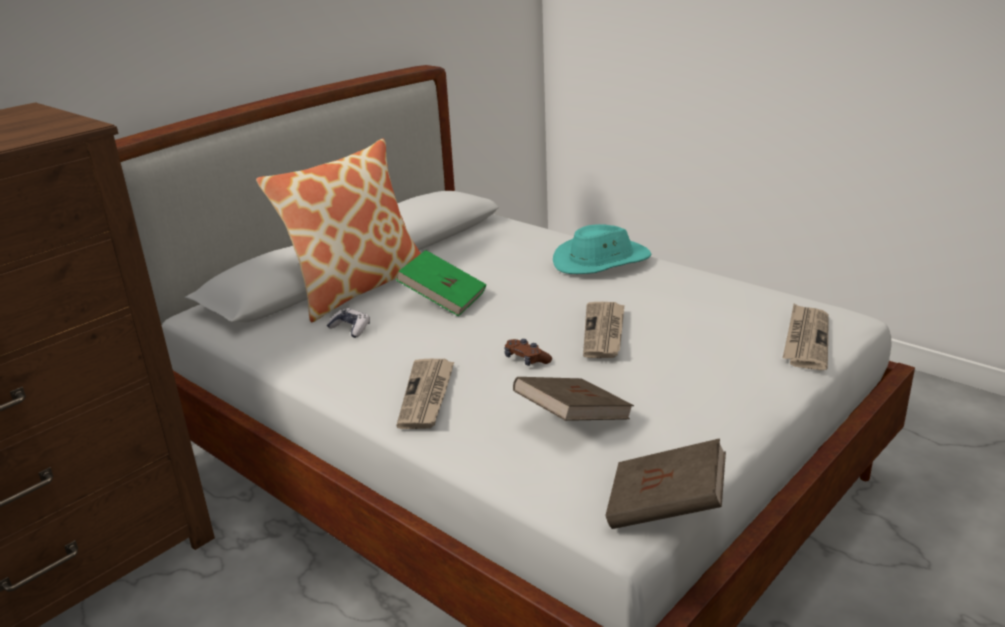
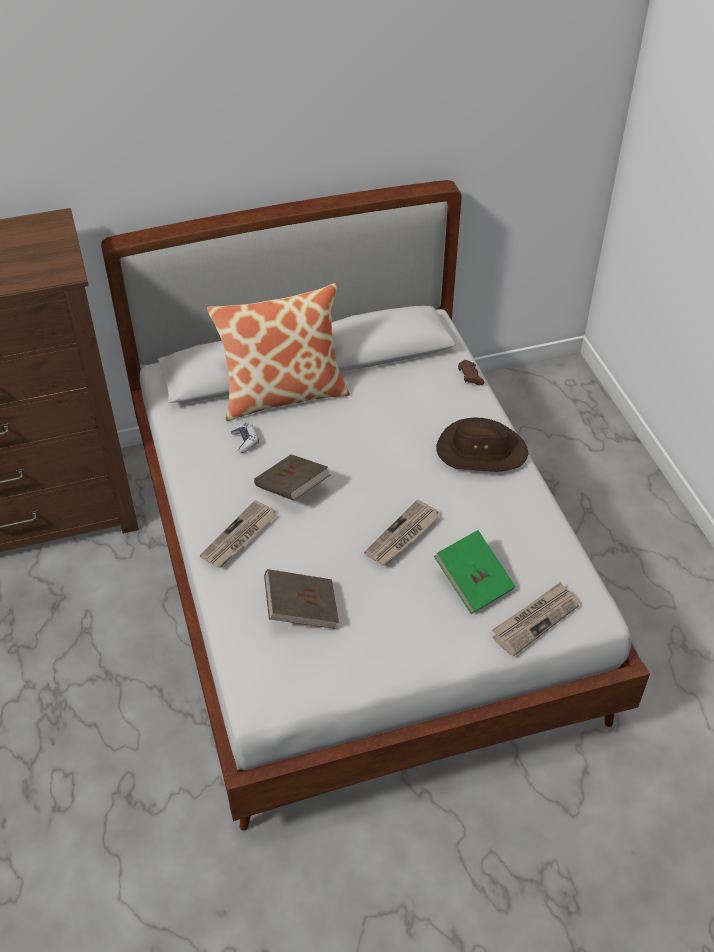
camera: 30 degrees right, 20 degrees up
green book [396,250,486,316] -> green book moved to [434,530,516,614]
brown game controller [504,339,552,366] -> brown game controller moved to [458,360,484,385]
turquoise hat [553,224,651,274] -> brown hat [436,417,528,472]
brown book [605,438,726,529] -> brown book moved to [254,454,331,501]

